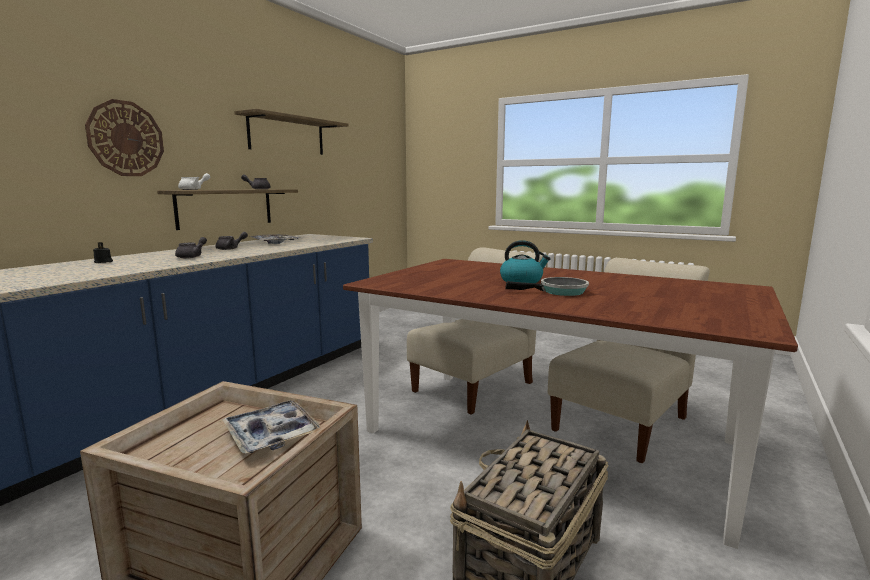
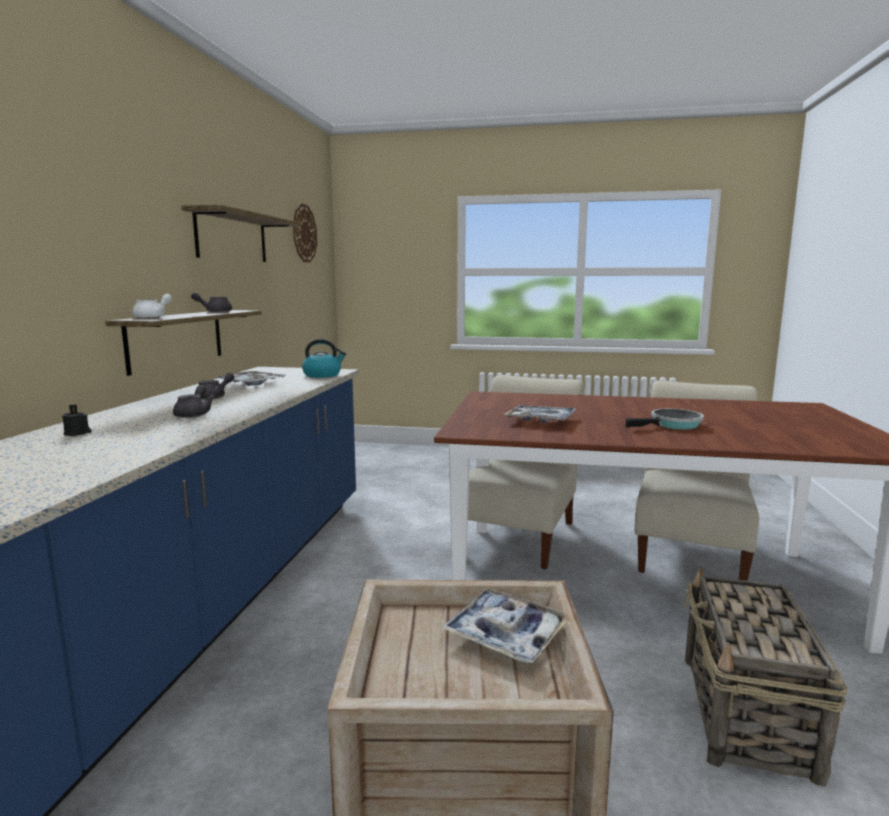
camera: 20 degrees left, 0 degrees up
wall clock [85,99,164,176] -> wall clock moved to [293,203,317,262]
kettle [500,240,551,283] -> kettle moved to [302,339,346,378]
none -> tray [504,405,576,423]

